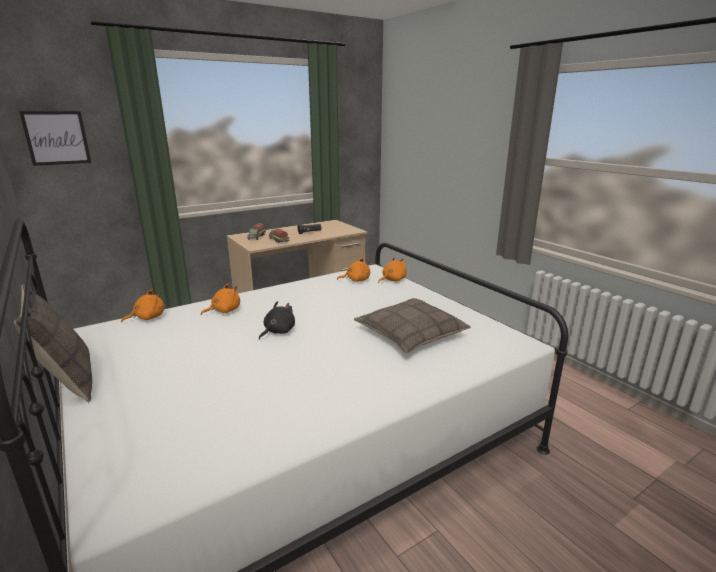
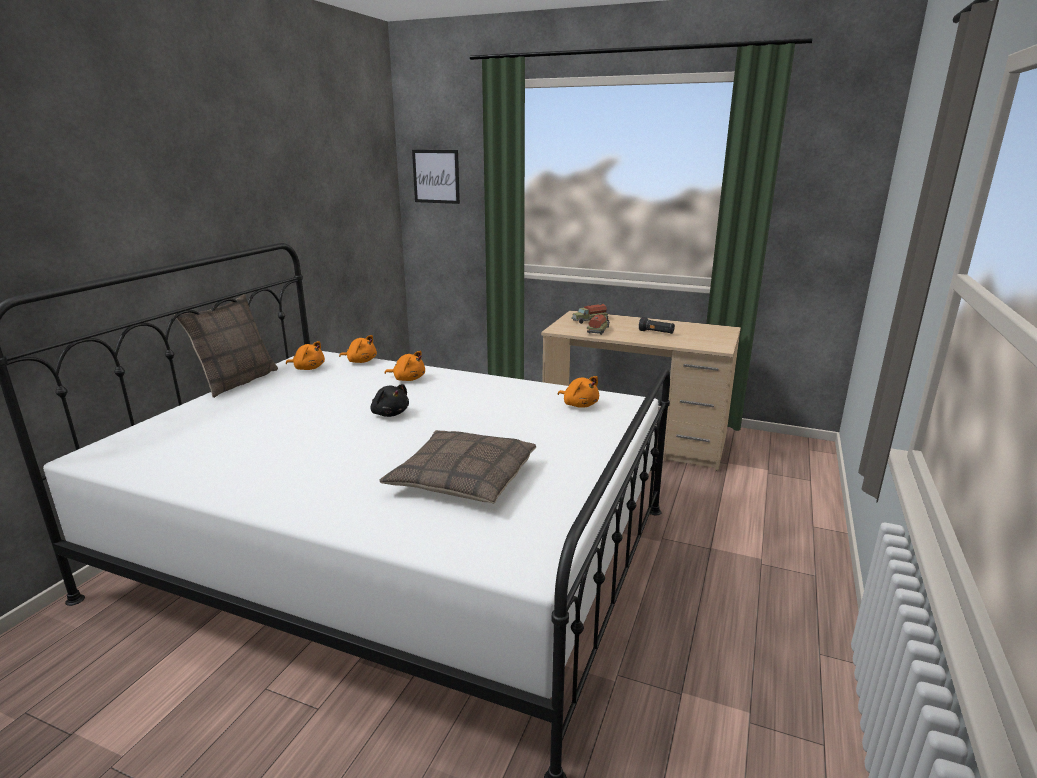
camera: 55 degrees right, 0 degrees up
black plush toy [259,301,295,340] -> black plush toy turned 45 degrees clockwise [371,384,409,417]
orange plush toy [378,257,407,283] -> orange plush toy moved to [286,341,325,370]

